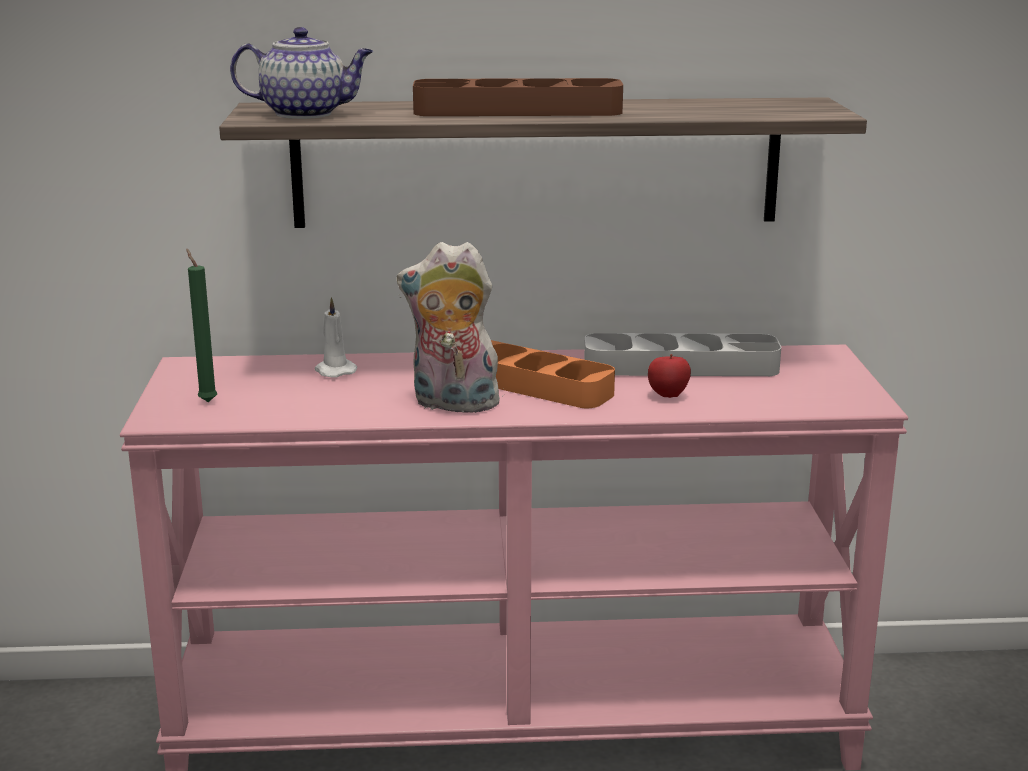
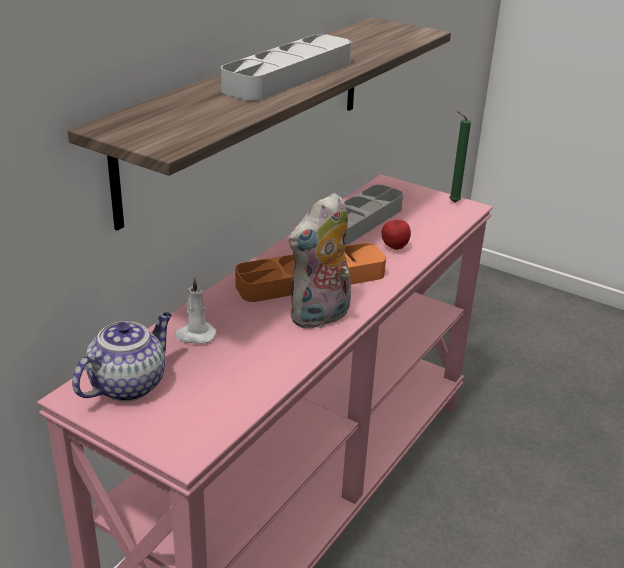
camera: 55 degrees left, 10 degrees up
green candle [186,249,217,402] -> green candle moved to [449,111,471,203]
teapot [230,27,373,119] -> teapot moved to [72,312,172,402]
brown tray [413,78,623,116] -> grey tray [221,34,351,101]

